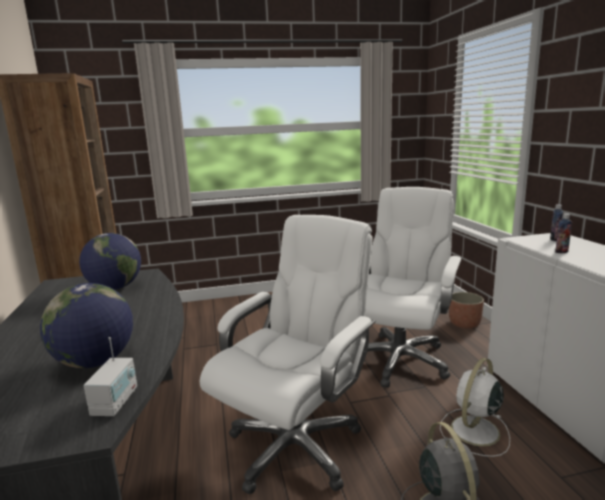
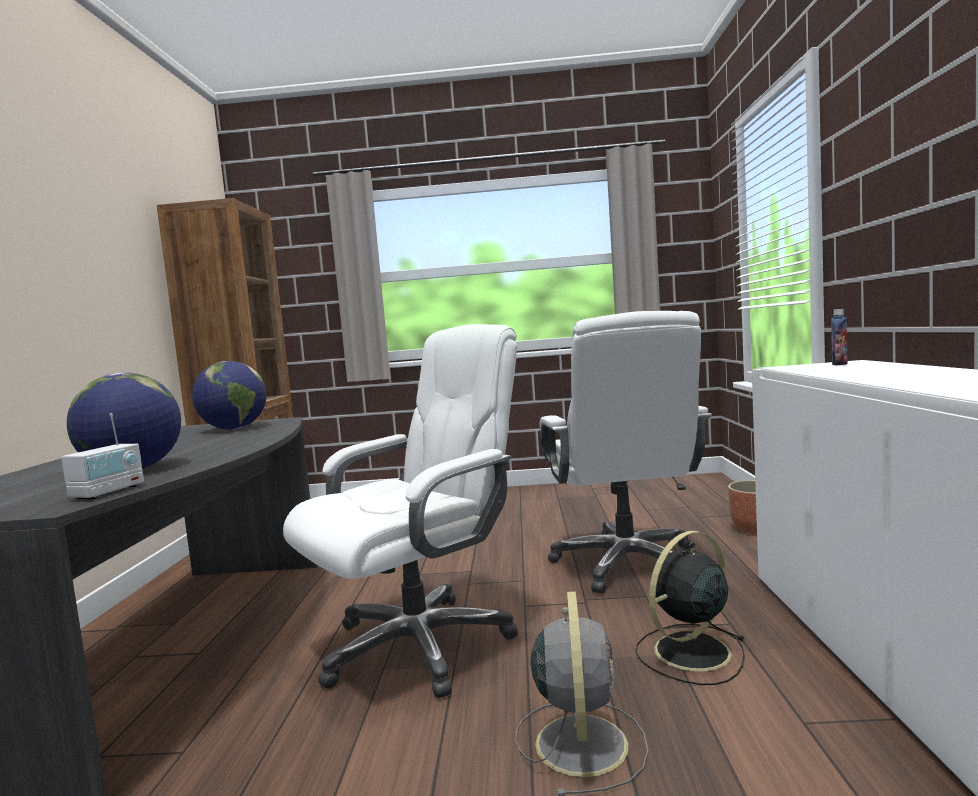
camera: 15 degrees right, 10 degrees down
white office chair [365,187,461,388] -> white office chair turned 135 degrees clockwise [539,311,712,593]
white fan [440,358,510,457] -> black fan [636,531,745,685]
bottle [555,213,572,253] -> none

